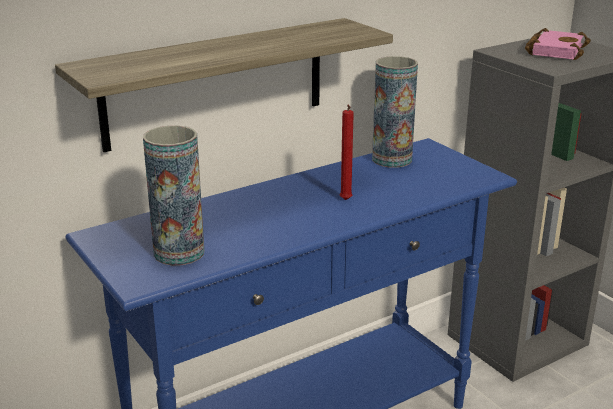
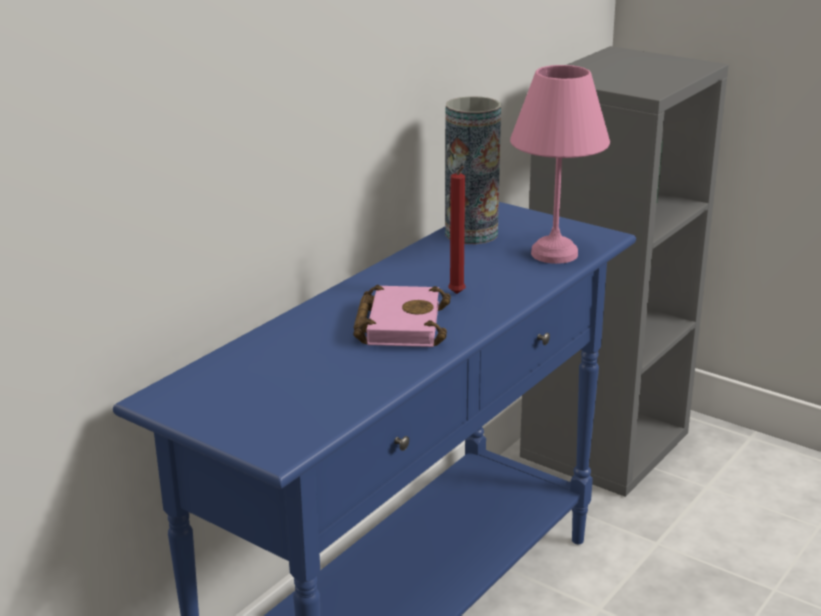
camera: 20 degrees left, 0 degrees up
shelf [55,18,393,152] -> none
vase [143,126,204,266] -> none
pink book [525,28,591,60] -> pink book moved to [353,285,451,347]
none -> pink table lamp [510,65,610,264]

